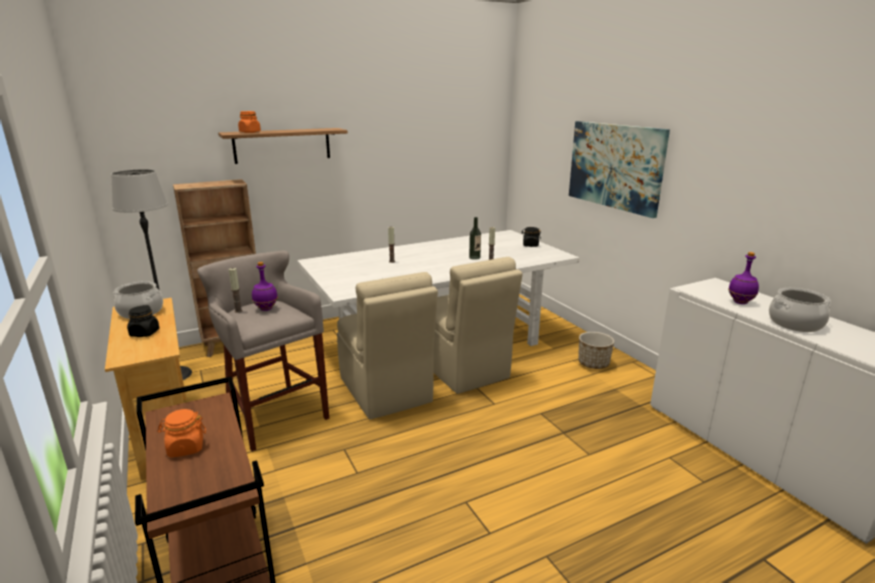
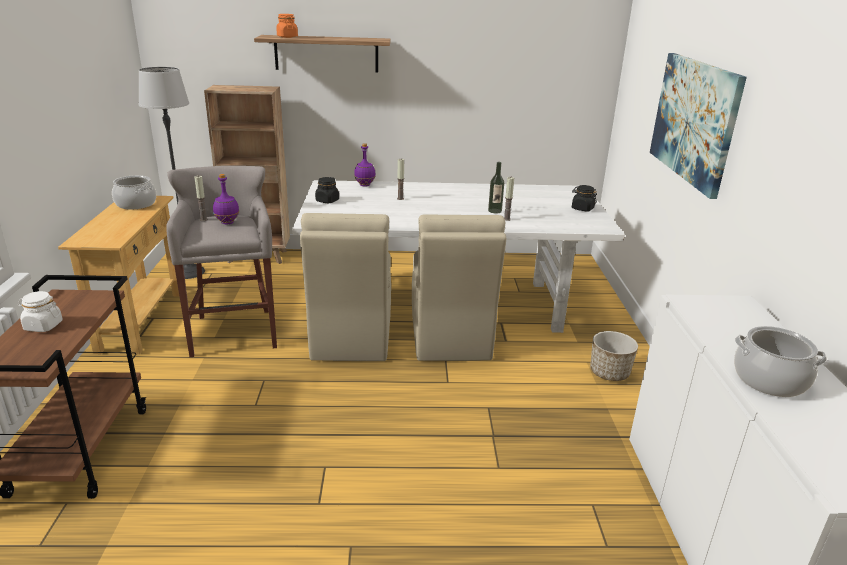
camera: 25 degrees right, 5 degrees up
black jar [127,305,160,337] -> black jar moved to [315,177,339,203]
orange jar [157,409,206,458] -> white jar [18,291,63,332]
purple bottle [728,252,759,304] -> purple bottle moved to [354,143,376,187]

